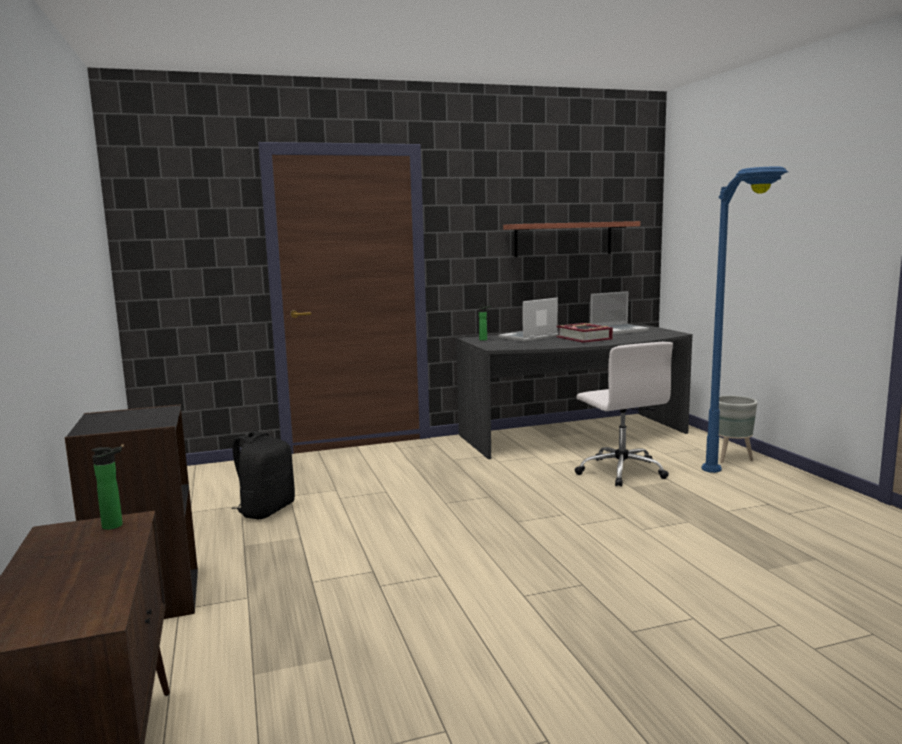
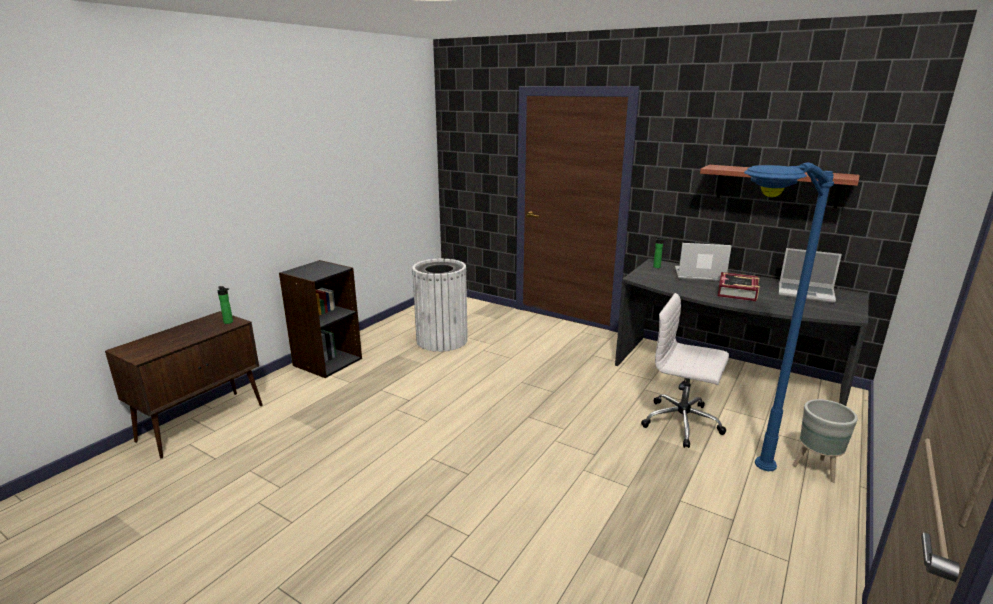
camera: 50 degrees right, 10 degrees up
black backpack [231,431,295,520] -> white trash can [412,259,468,352]
white office chair [575,342,673,487] -> white office chair turned 90 degrees clockwise [641,293,729,448]

